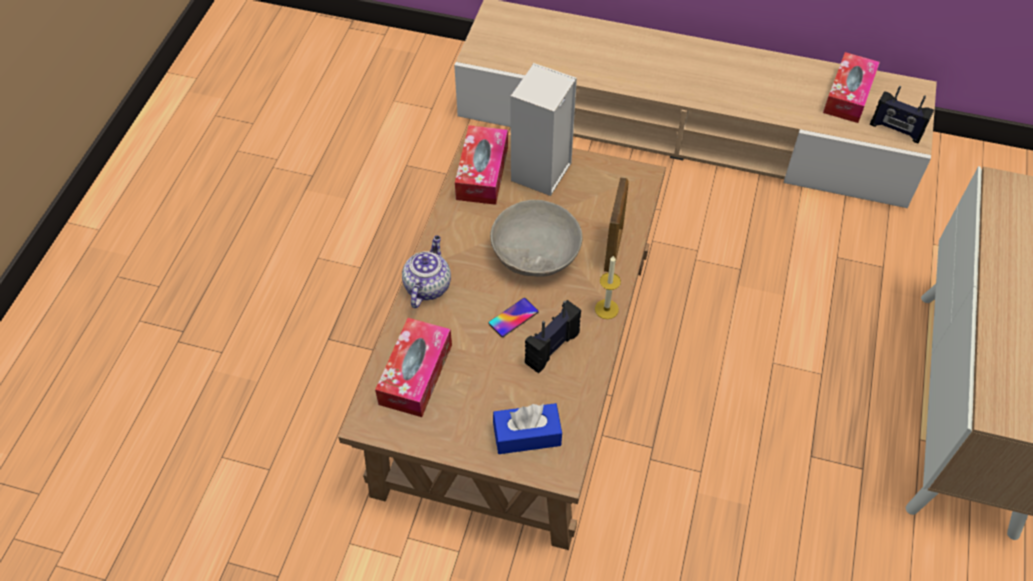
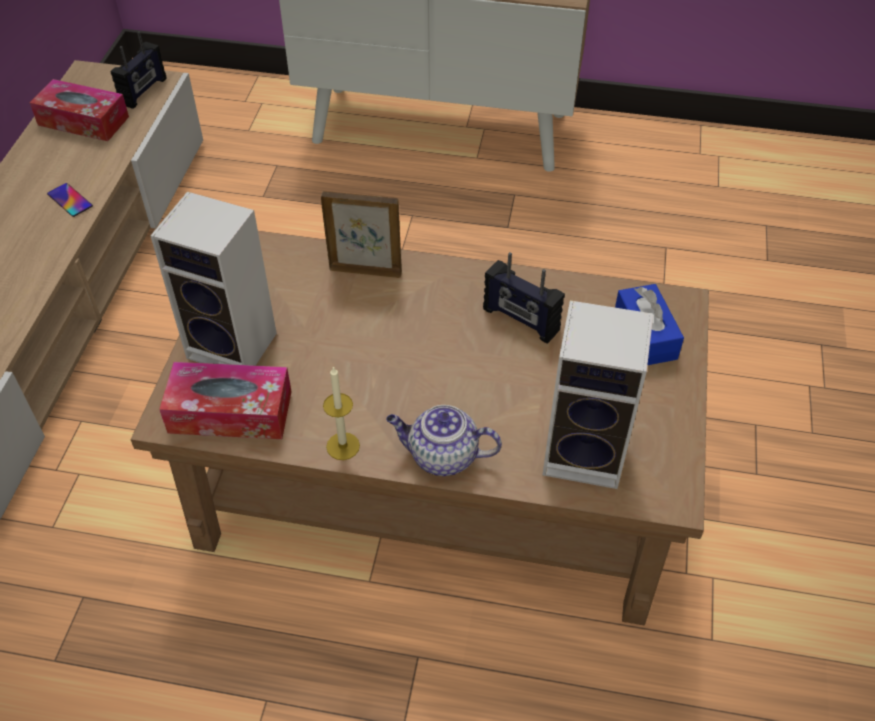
camera: 95 degrees left, 5 degrees down
tissue box [375,318,452,417] -> speaker [542,300,653,489]
phone [488,298,539,337] -> phone moved to [47,183,93,217]
grey bowl [490,200,583,277] -> none
candle [595,255,621,319] -> candle moved to [323,367,360,460]

